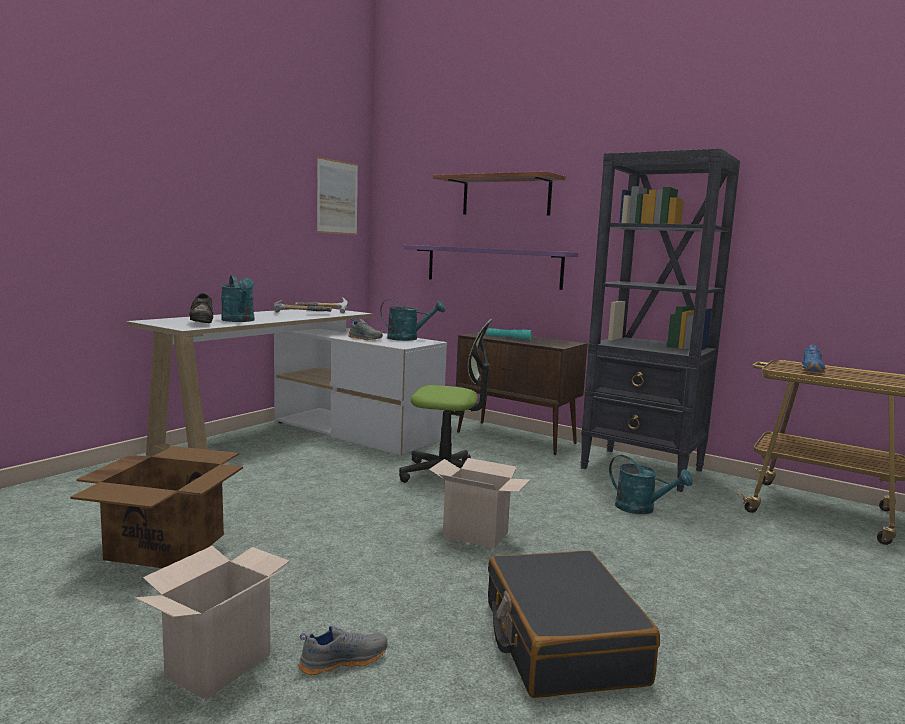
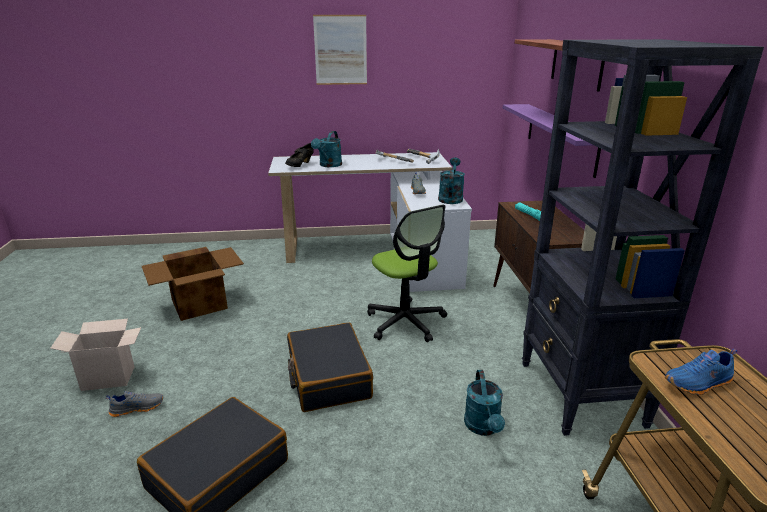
camera: 50 degrees right, 15 degrees up
grey shoe [298,626,388,675] -> grey shoe turned 45 degrees counterclockwise [106,391,163,417]
picture [317,157,358,235] -> picture moved to [313,15,367,85]
turquoise watering can [380,299,445,341] -> turquoise watering can turned 135 degrees counterclockwise [438,157,465,204]
cardboard box [429,458,530,549] -> black suitcase [287,323,373,412]

